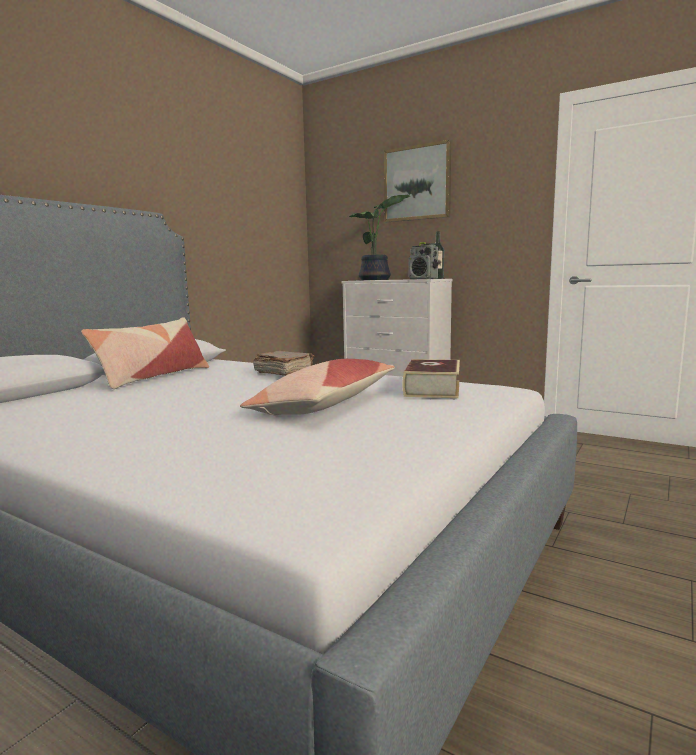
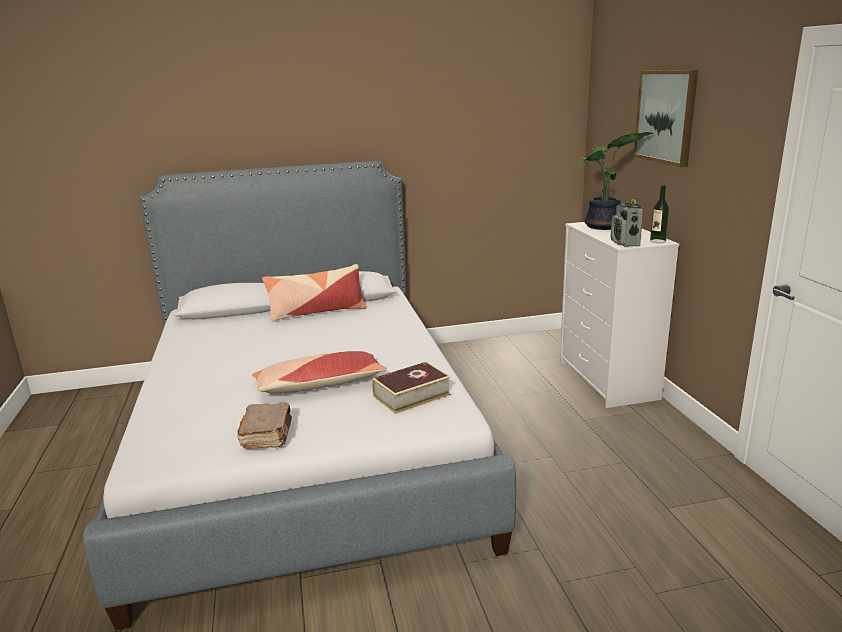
camera: 45 degrees right, 10 degrees up
brown book [253,351,314,376] -> brown book moved to [237,402,292,449]

